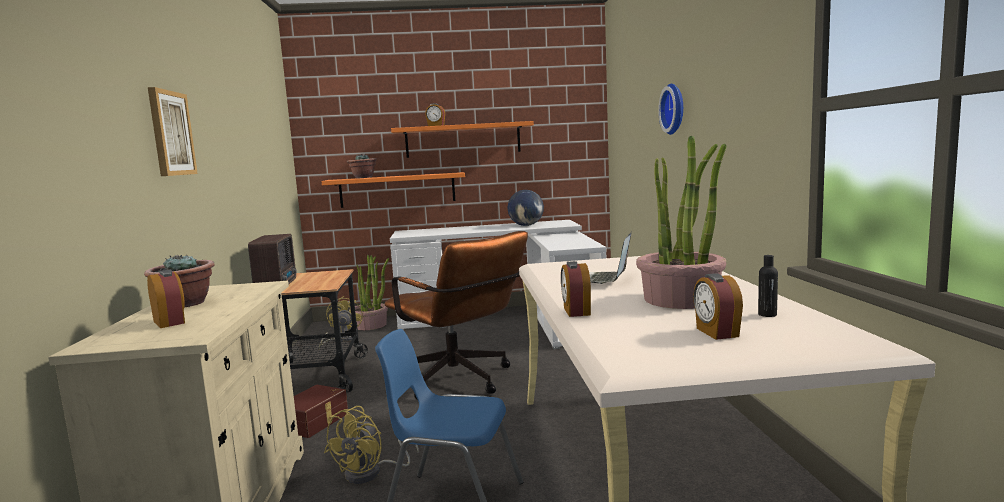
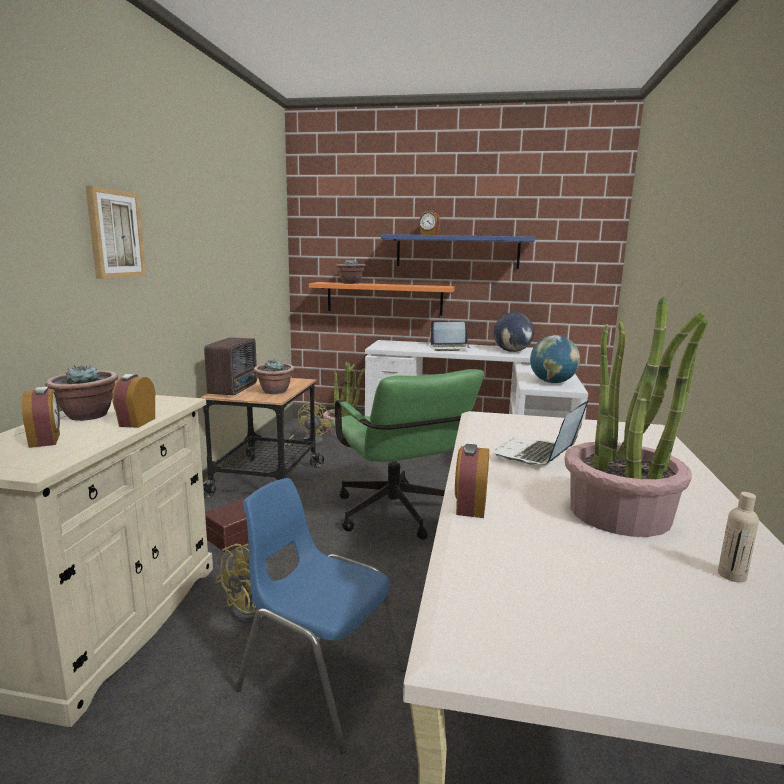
camera: 15 degrees right, 5 degrees up
brown office chair [385,231,528,400] -> green office chair [331,369,484,540]
orange shelf [391,121,534,158] -> blue shelf [381,234,535,269]
wall clock [658,84,683,135] -> none
alarm clock [693,273,743,340] -> alarm clock moved to [112,374,155,428]
black bottle [758,255,778,317] -> beige bottle [718,492,759,582]
none -> potted plant [254,360,295,394]
none -> laptop [430,320,471,351]
none -> globe [530,335,580,383]

